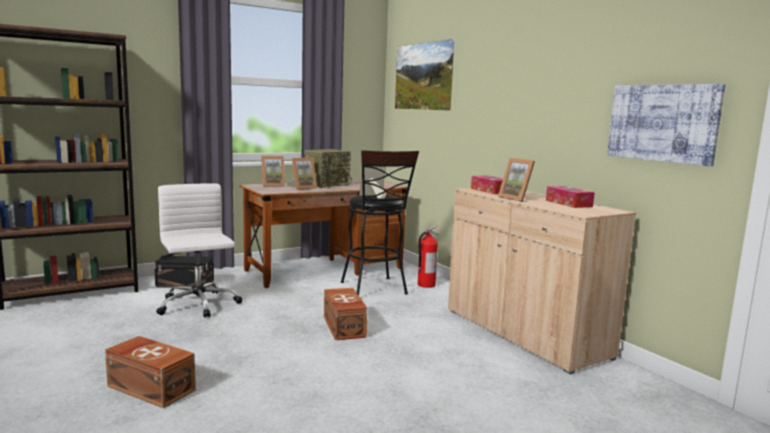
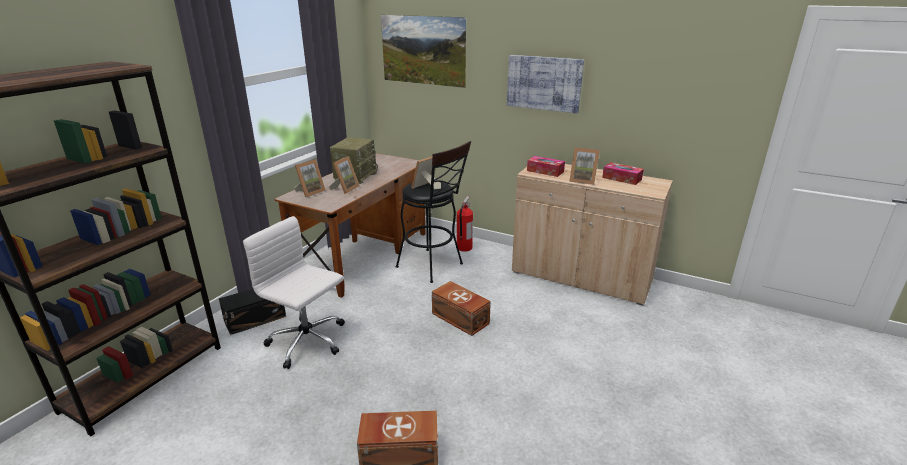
camera: 30 degrees left, 15 degrees up
picture [607,84,725,166] -> picture moved to [507,55,584,113]

